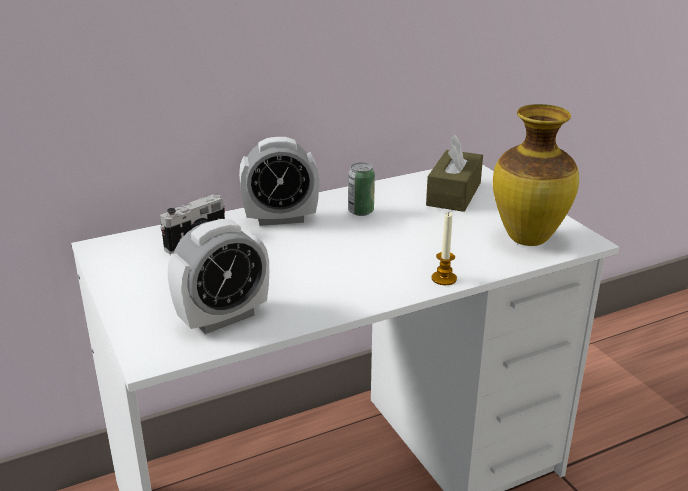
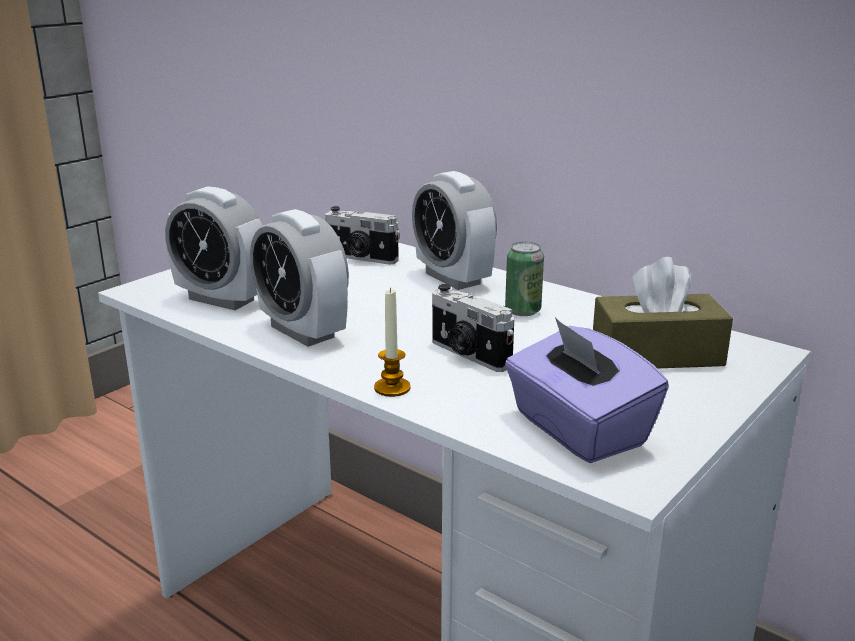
camera: 65 degrees right, 5 degrees down
vase [493,104,579,246] -> purple tissue box [505,317,669,463]
none -> alarm clock [250,209,349,347]
none -> camera [432,284,514,372]

